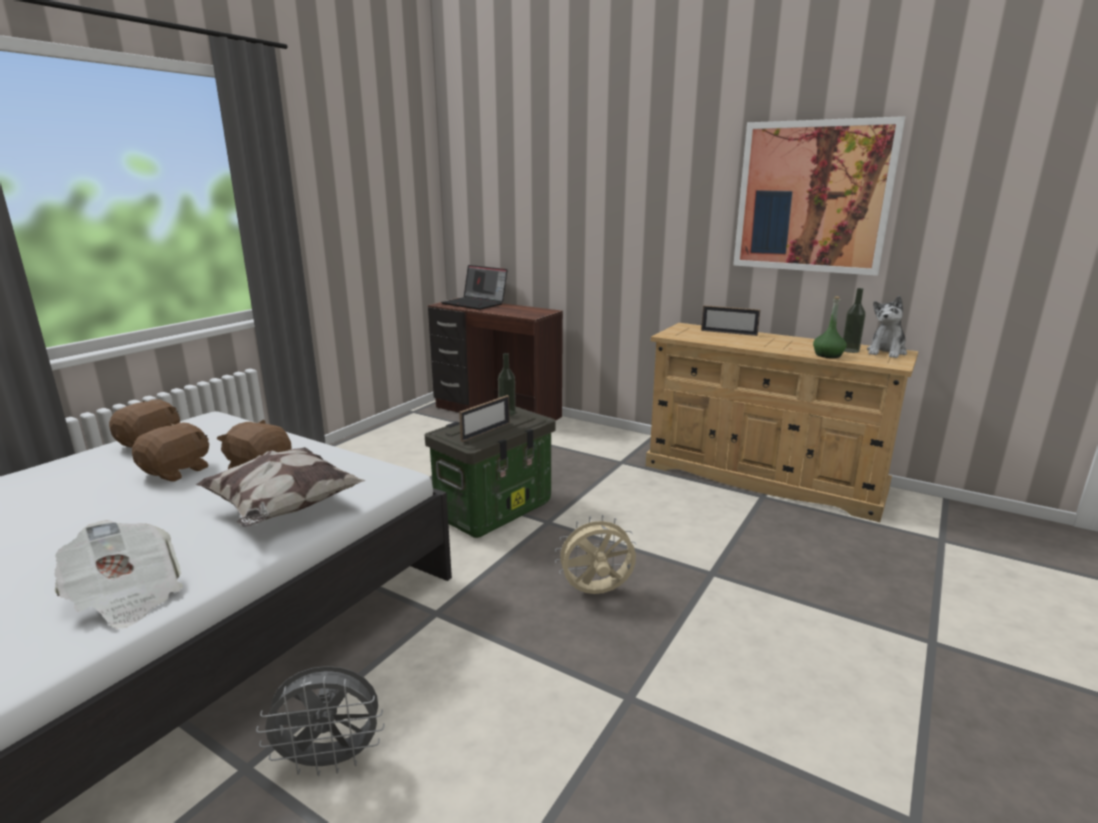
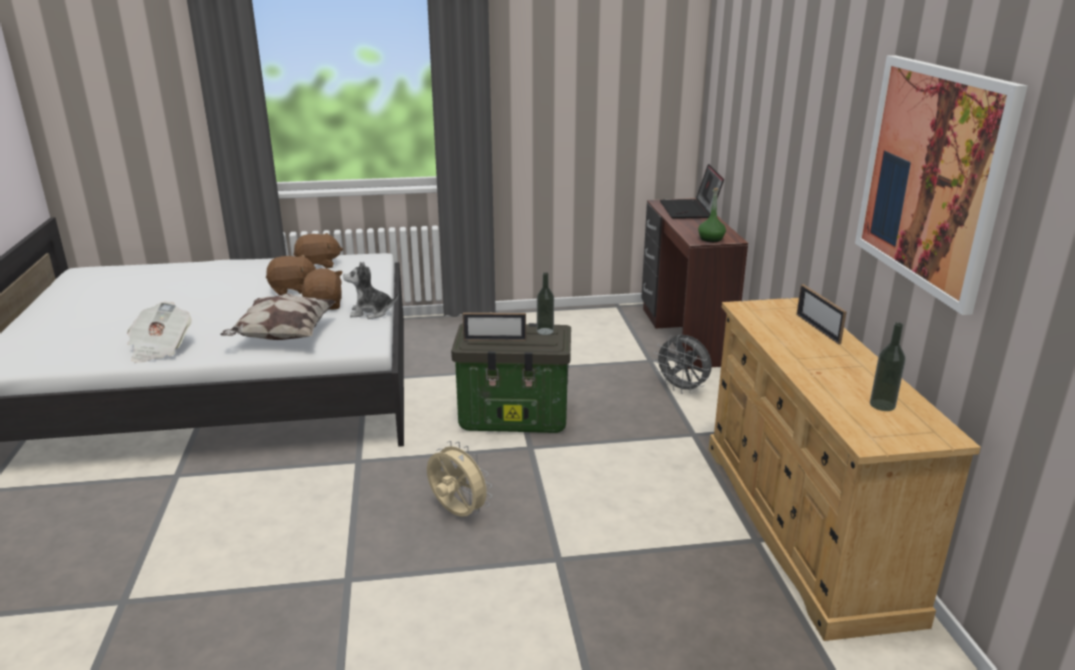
camera: 50 degrees right, 5 degrees up
grey fan [256,666,385,776] -> grey fan moved to [654,335,712,394]
green bottle [813,296,847,358] -> green bottle moved to [698,188,726,242]
plush toy [867,296,907,358] -> plush toy moved to [343,261,399,319]

